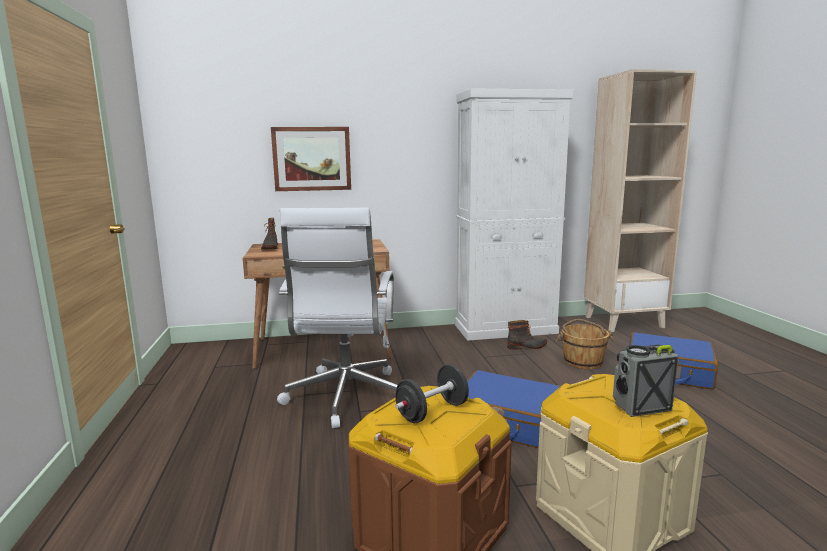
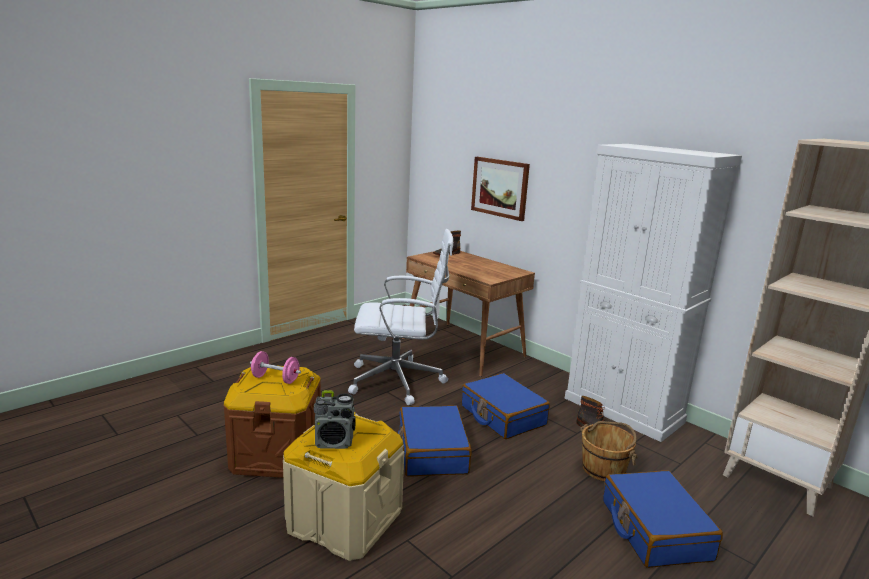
camera: 55 degrees right, 5 degrees up
white office chair [277,208,397,428] -> white office chair turned 150 degrees counterclockwise [348,229,453,405]
black dumbbell [395,364,469,424] -> pink dumbbell [250,351,301,384]
radio [613,345,679,417] -> radio turned 135 degrees clockwise [314,390,356,449]
none -> blue suitcase [462,373,550,439]

